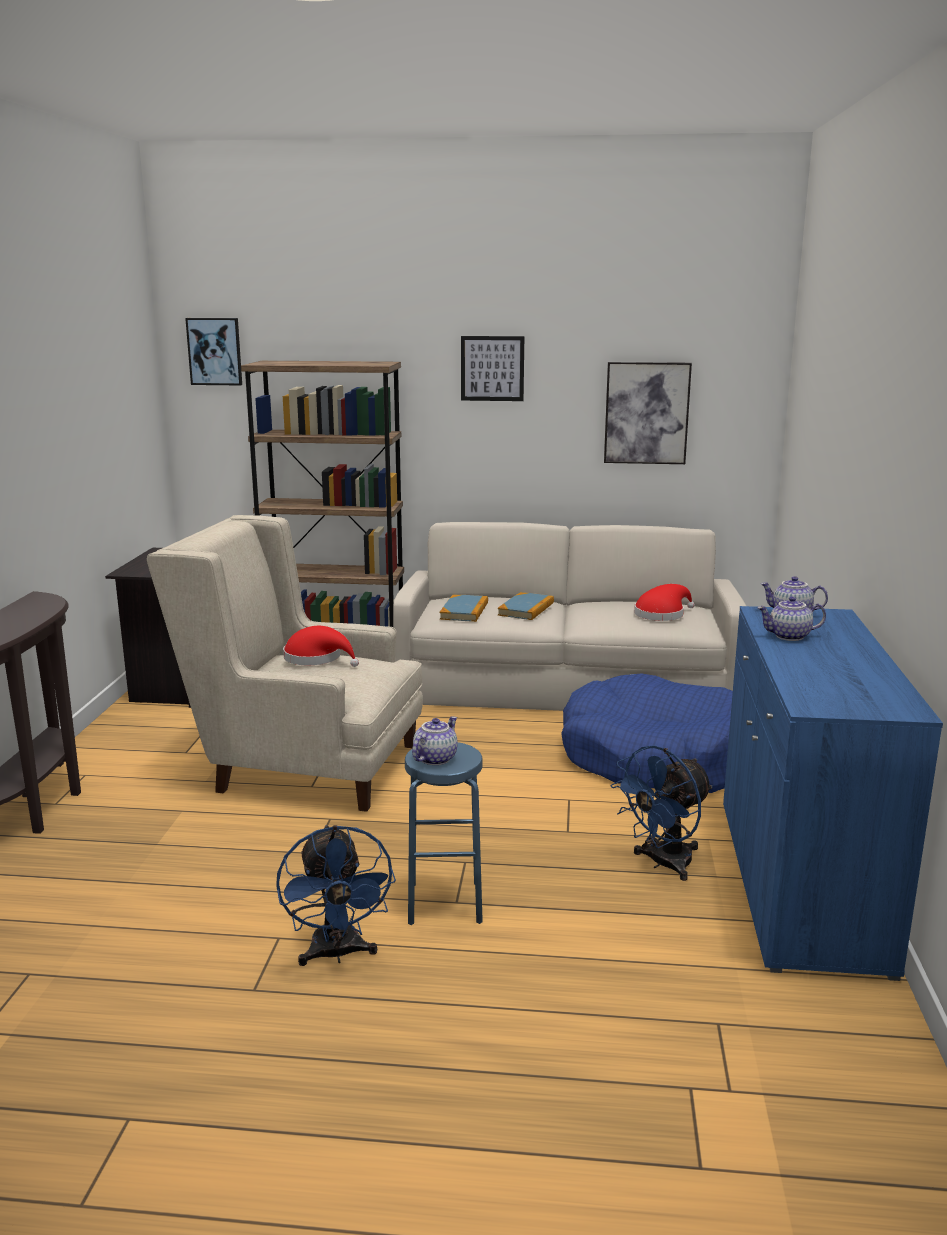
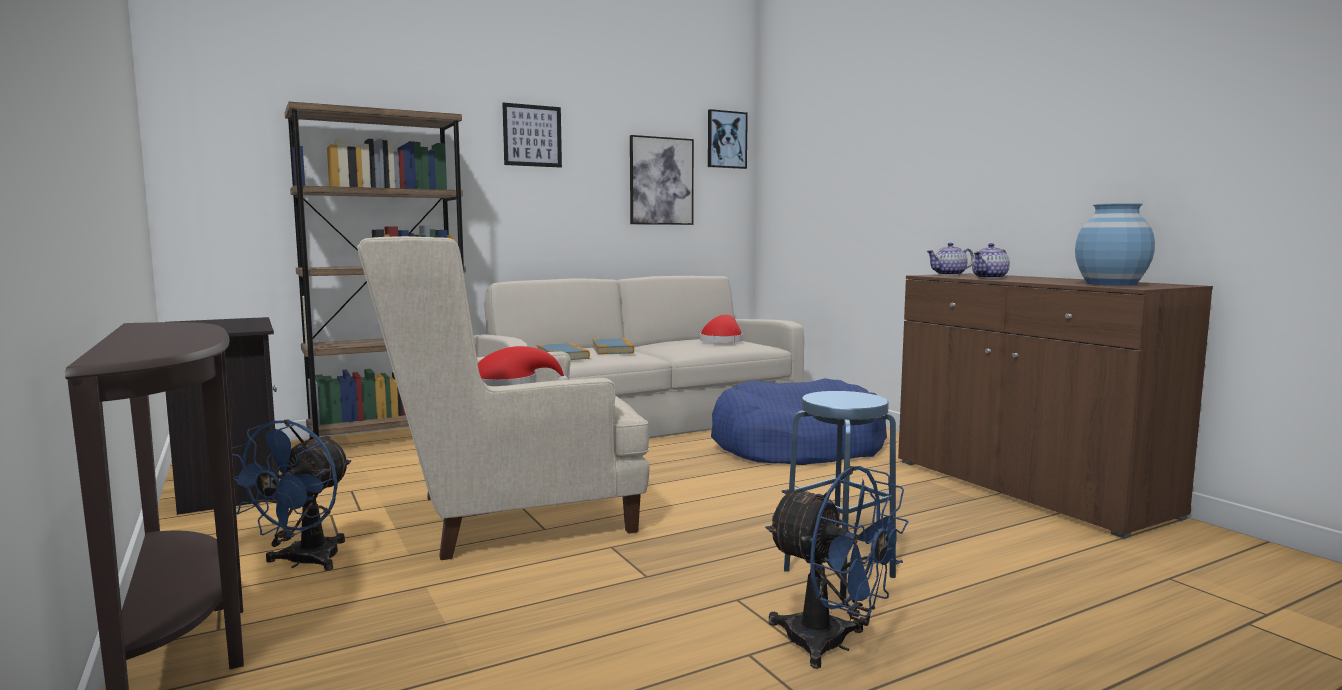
camera: 35 degrees left, 10 degrees down
picture [185,318,242,385] -> picture moved to [708,109,748,169]
teapot [412,716,458,765] -> none
blue fan [611,745,713,881] -> blue fan moved to [232,419,351,571]
blue cabinet [723,606,943,981] -> brown cabinet [898,273,1213,539]
none -> blue vase [1075,203,1155,286]

